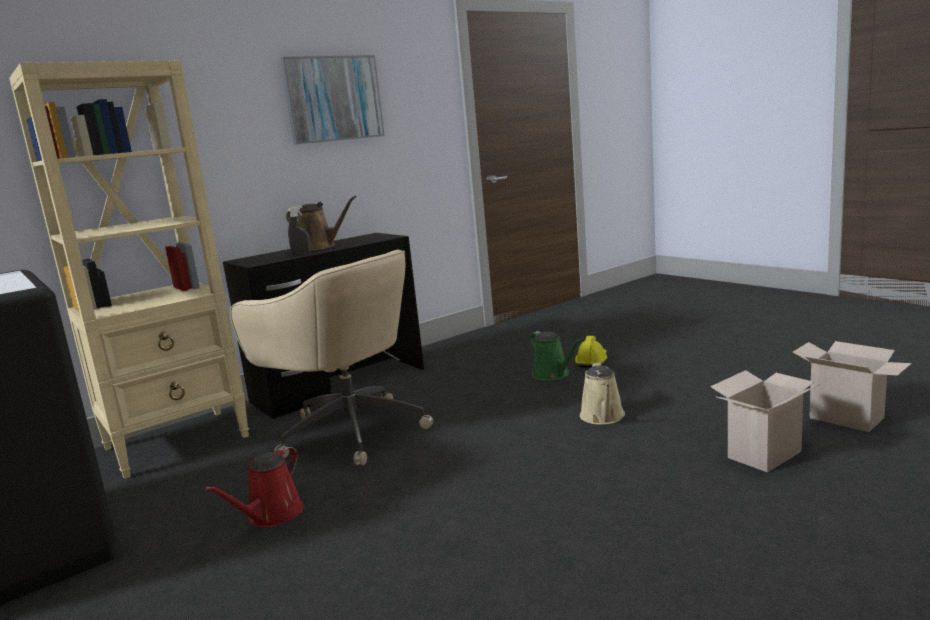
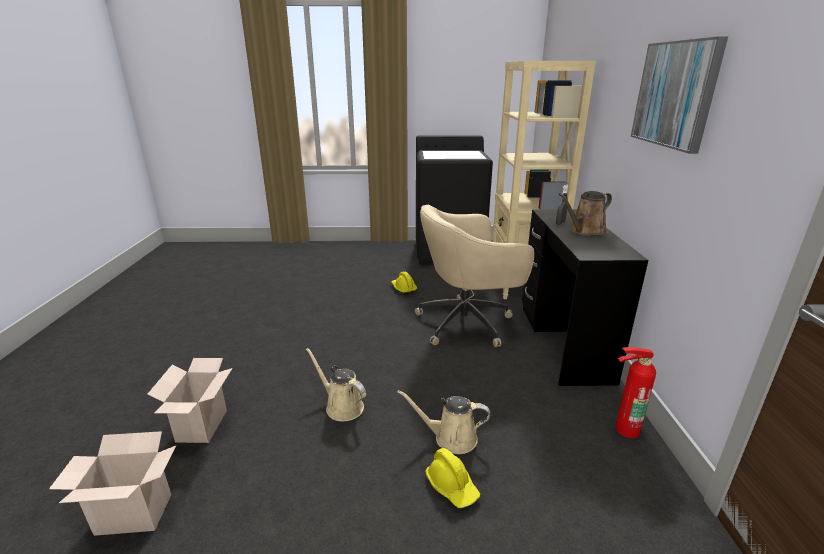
camera: 125 degrees right, 10 degrees up
red watering can [204,447,304,528] -> yellow hard hat [391,271,417,294]
green watering can [530,331,582,381] -> beige watering can [397,390,490,454]
none -> fire extinguisher [615,347,656,438]

